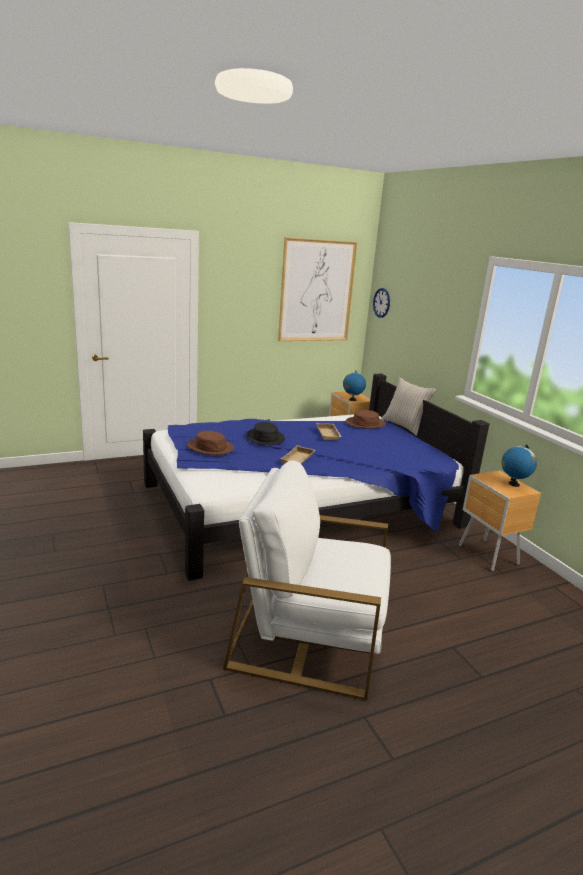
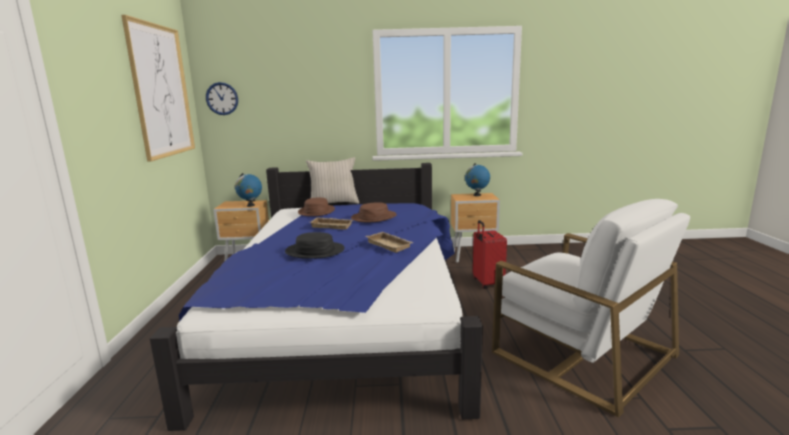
camera: 65 degrees left, 5 degrees down
brown hat [187,431,234,455] -> brown hat moved to [351,202,397,222]
white armchair [223,461,391,701] -> white armchair turned 75 degrees counterclockwise [492,199,690,418]
none -> red suitcase [473,220,507,289]

